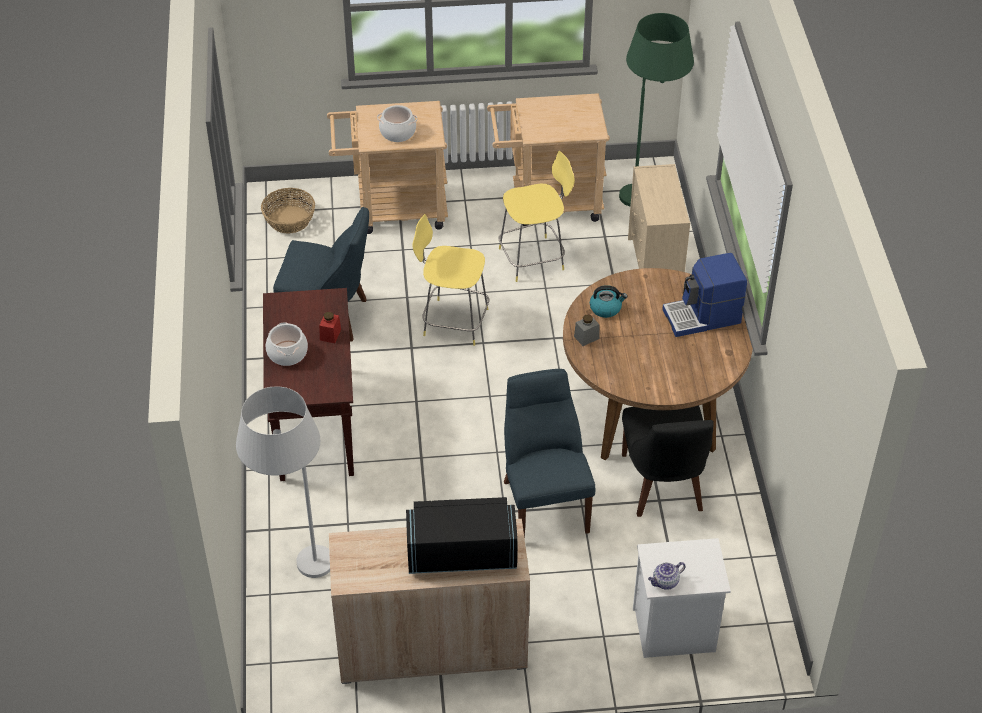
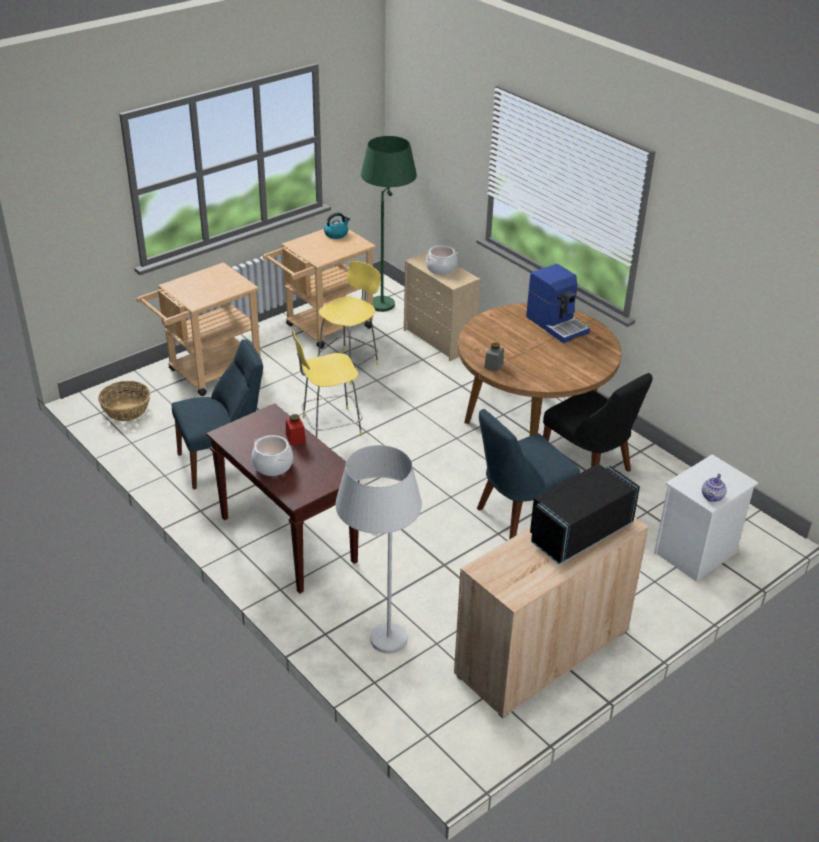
camera: 35 degrees left, 10 degrees down
cooking pot [377,105,417,142] -> cooking pot moved to [426,245,458,275]
blue chair [504,369,595,539] -> blue chair turned 75 degrees counterclockwise [477,409,580,540]
kettle [590,285,628,318] -> kettle moved to [324,212,350,239]
coffee machine [662,253,747,337] -> coffee machine turned 75 degrees counterclockwise [526,264,590,343]

